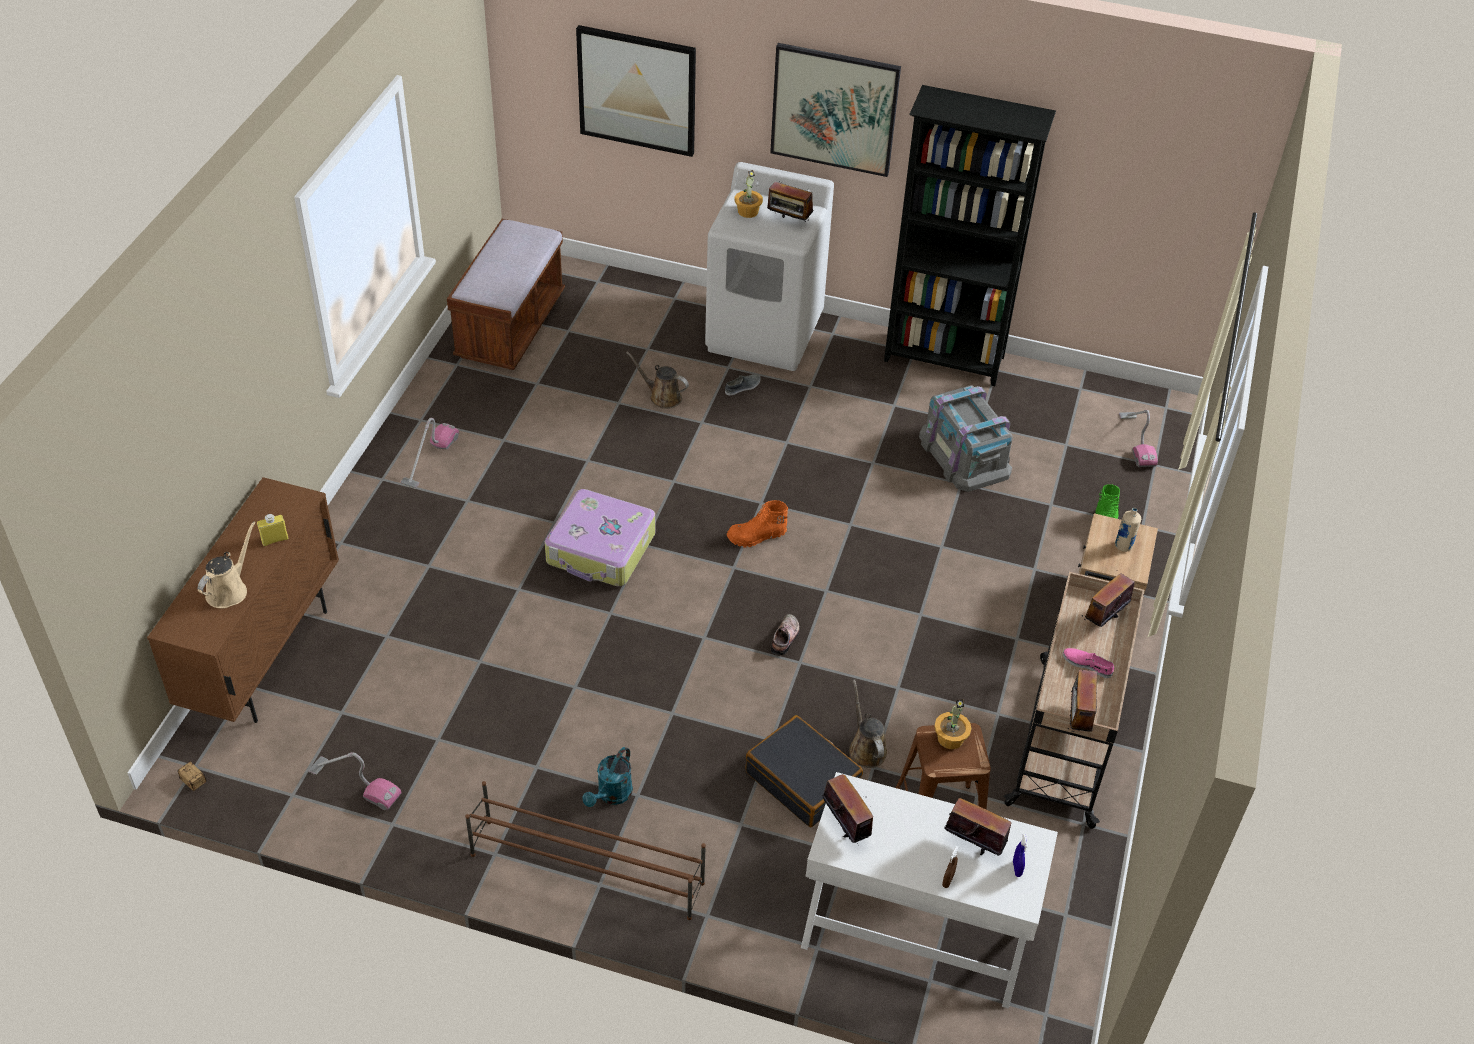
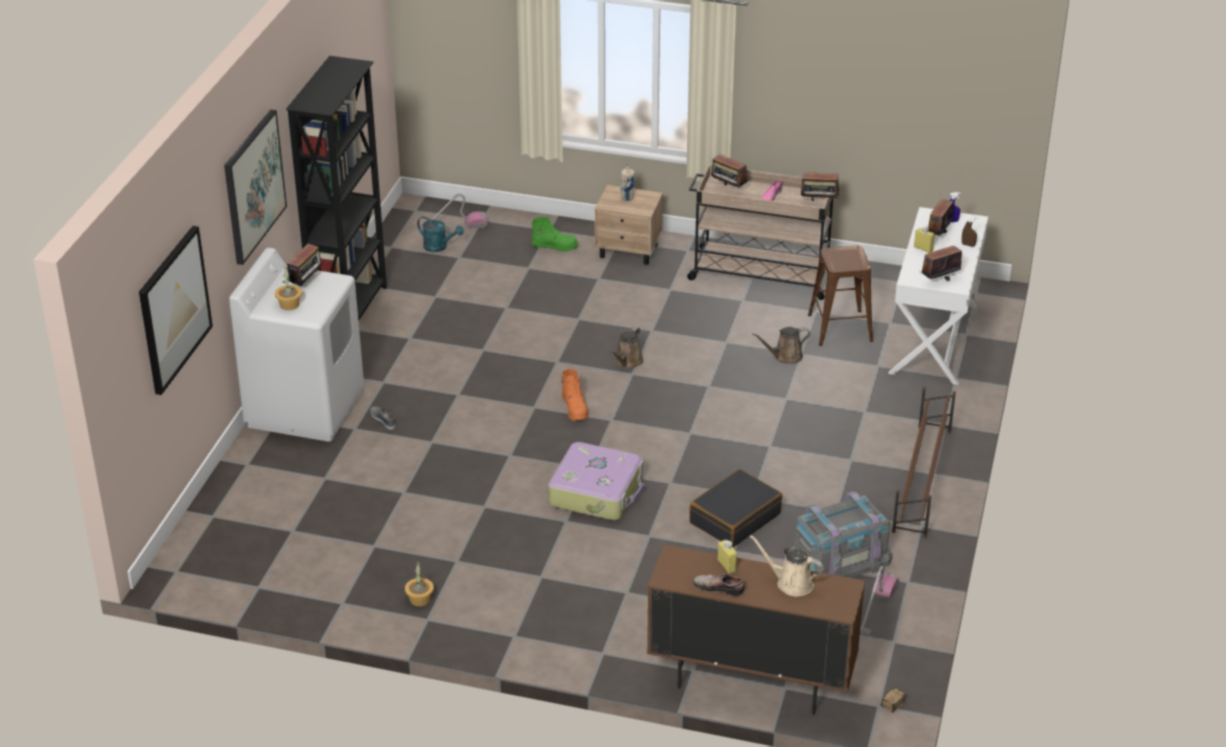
camera: 90 degrees left, 10 degrees down
vacuum cleaner [401,418,459,488] -> none
brown bench [447,219,565,370] -> none
turquoise watering can [582,747,633,807] -> turquoise watering can moved to [417,216,464,252]
brown watering can [626,351,689,409] -> brown watering can moved to [610,327,644,369]
black suitcase [746,715,863,827] -> black suitcase moved to [689,469,782,547]
shoe [771,614,800,655] -> shoe moved to [694,574,744,596]
grey storage box [919,385,1013,492] -> grey storage box moved to [790,491,892,578]
potted plant [934,699,972,749] -> potted plant moved to [405,561,434,606]
none -> yellow bottle [914,227,935,253]

